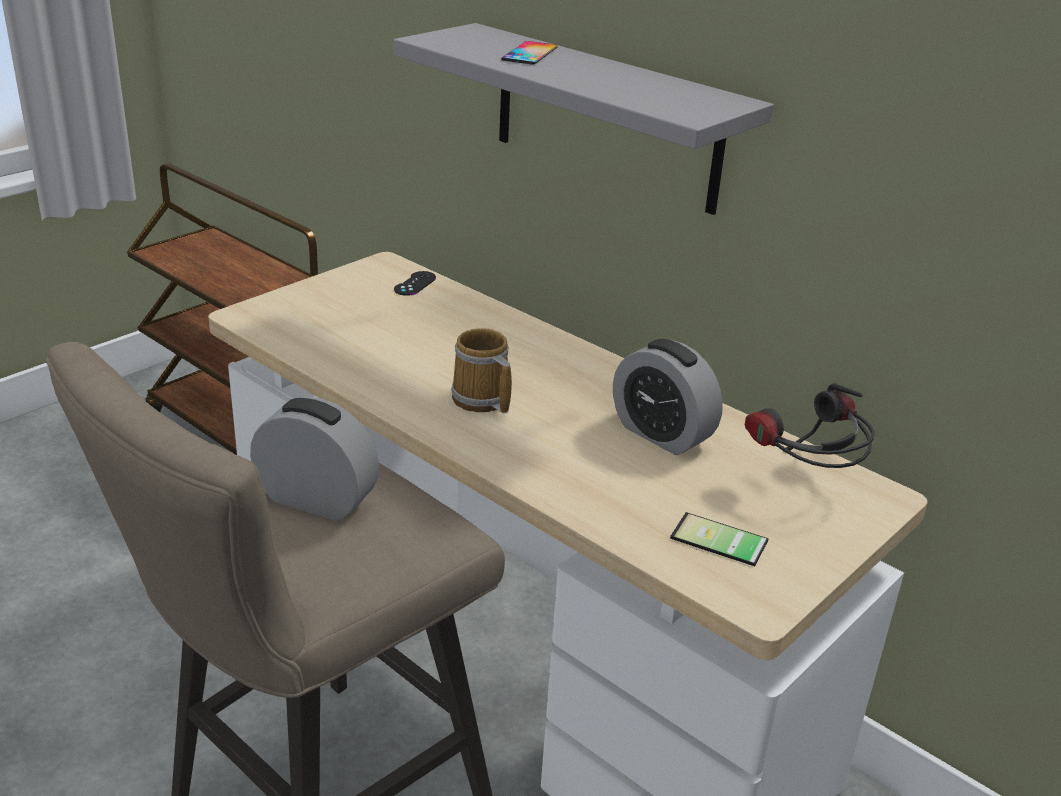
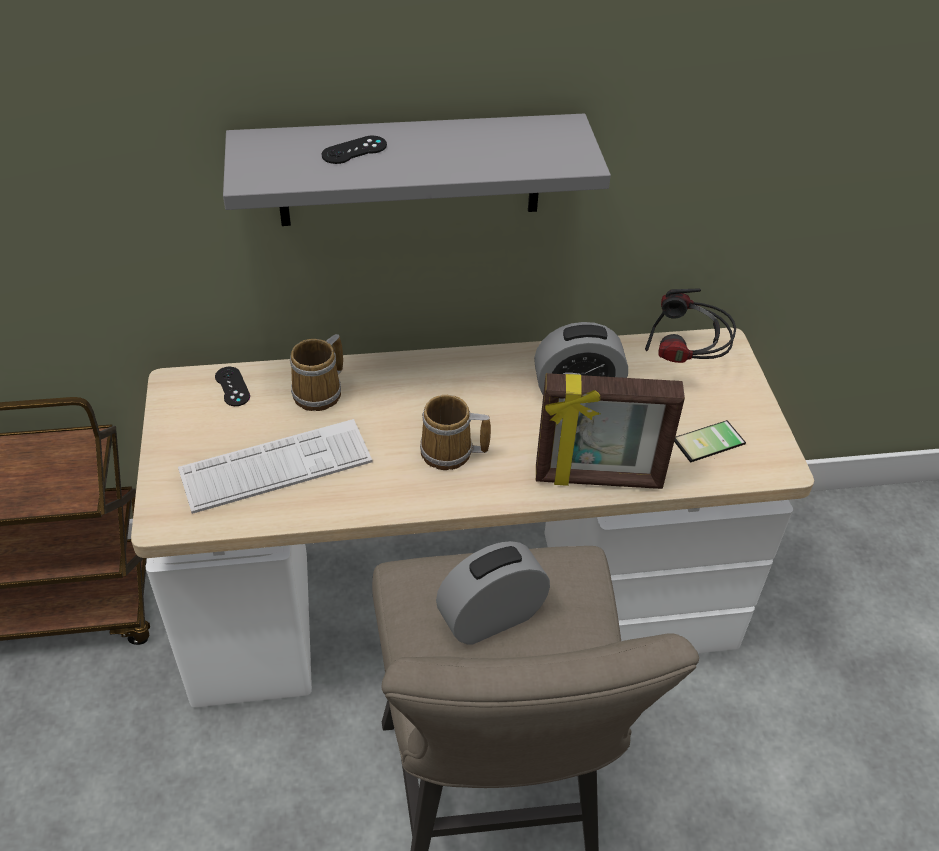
camera: 50 degrees left, 15 degrees up
phone [501,41,558,65] -> black game controller [322,136,387,164]
none -> keyboard [178,419,372,514]
none -> mug [290,334,343,411]
none -> picture frame [536,373,685,489]

